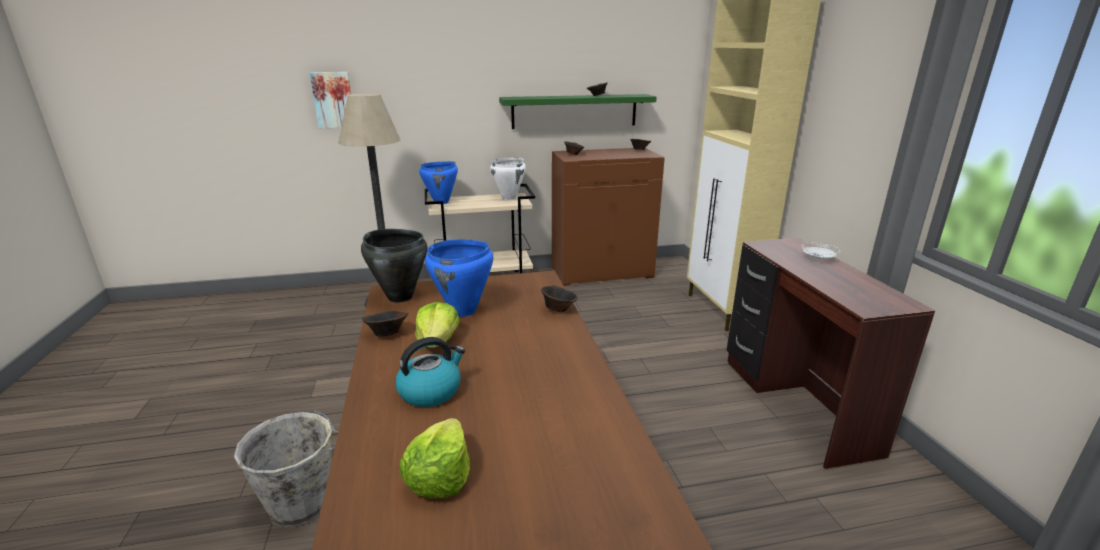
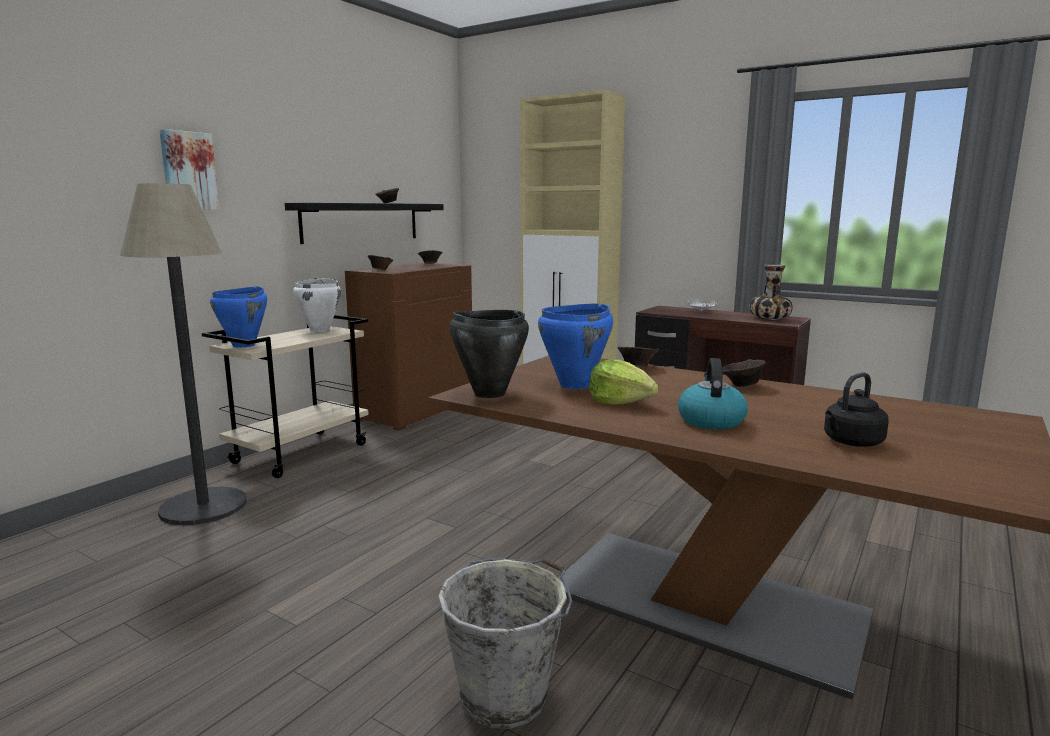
camera: 45 degrees left, 10 degrees down
picture [310,72,351,128] -> picture moved to [159,129,220,210]
brown bowl [362,311,408,337] -> brown bowl moved to [722,359,766,387]
lettuce [399,418,470,498] -> black kettle [824,372,889,447]
green shelf [499,94,657,129] -> black shelf [285,203,444,244]
none -> vase [749,264,793,320]

